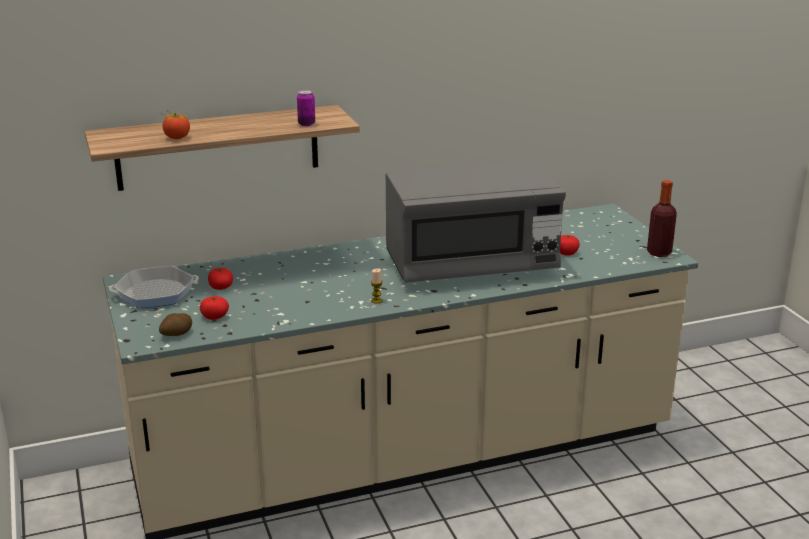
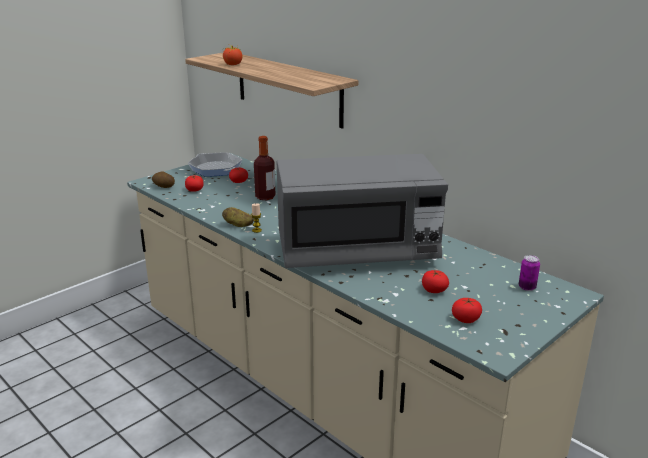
camera: 65 degrees right, 0 degrees up
can [297,90,315,126] -> can moved to [519,255,540,291]
grey microwave [386,161,566,283] -> grey microwave turned 60 degrees counterclockwise [277,154,448,268]
bottle [647,180,677,257] -> bottle moved to [254,136,276,200]
none -> potato [222,207,254,227]
none -> tomato [452,298,482,323]

